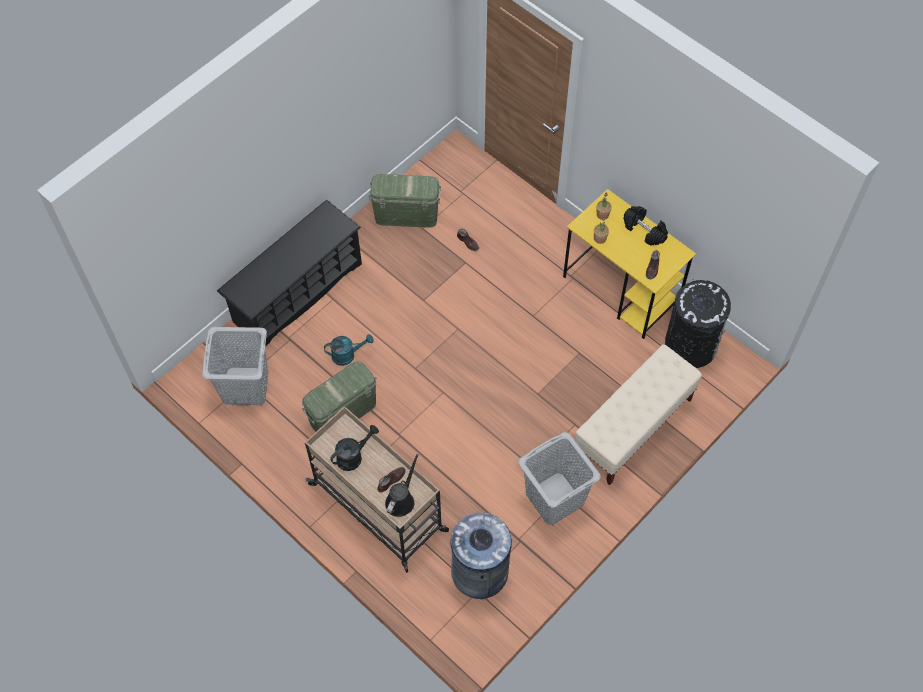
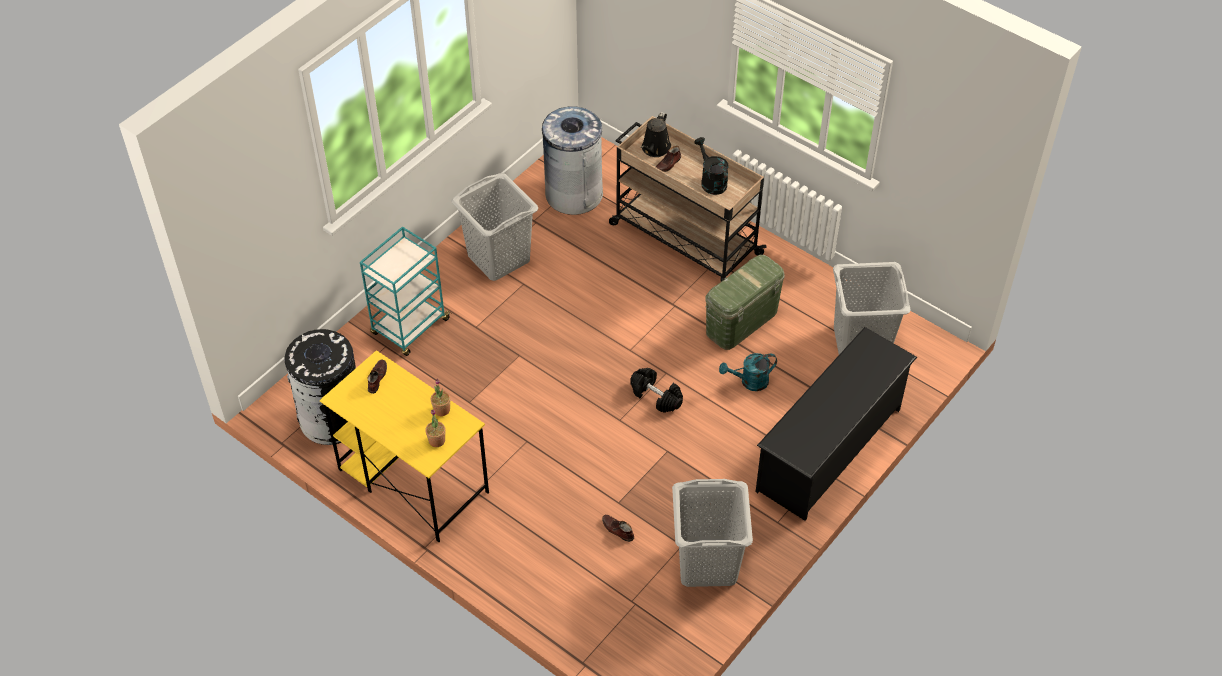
camera: 175 degrees right, 10 degrees down
black watering can [330,425,379,471] -> black watering can turned 105 degrees clockwise [694,137,729,195]
green storage box [368,174,441,228] -> grey laundry basket [672,479,753,587]
beige bench [575,345,702,485] -> turquoise cart [360,226,452,356]
black dumbbell [623,206,668,246] -> black dumbbell moved to [630,368,683,413]

